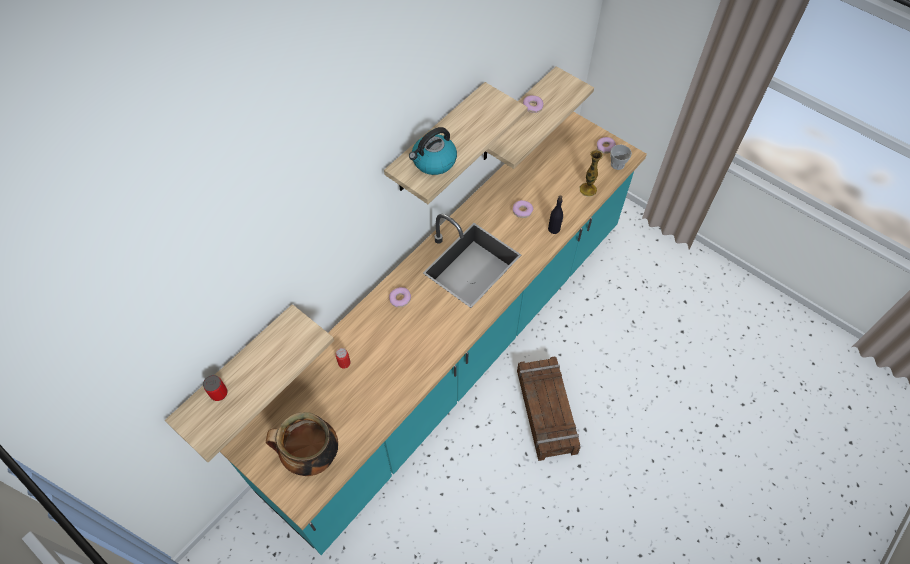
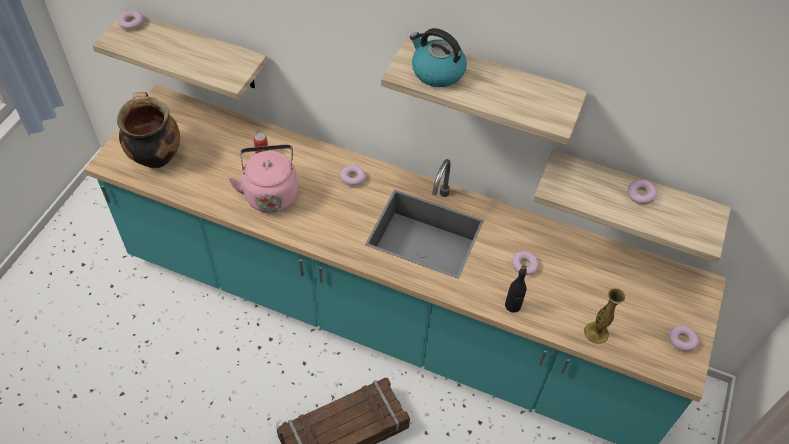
camera: 70 degrees right, 5 degrees down
can [203,375,228,401] -> none
cup [610,145,632,170] -> none
none -> donut [118,11,144,31]
none -> pink kettle [229,144,298,213]

